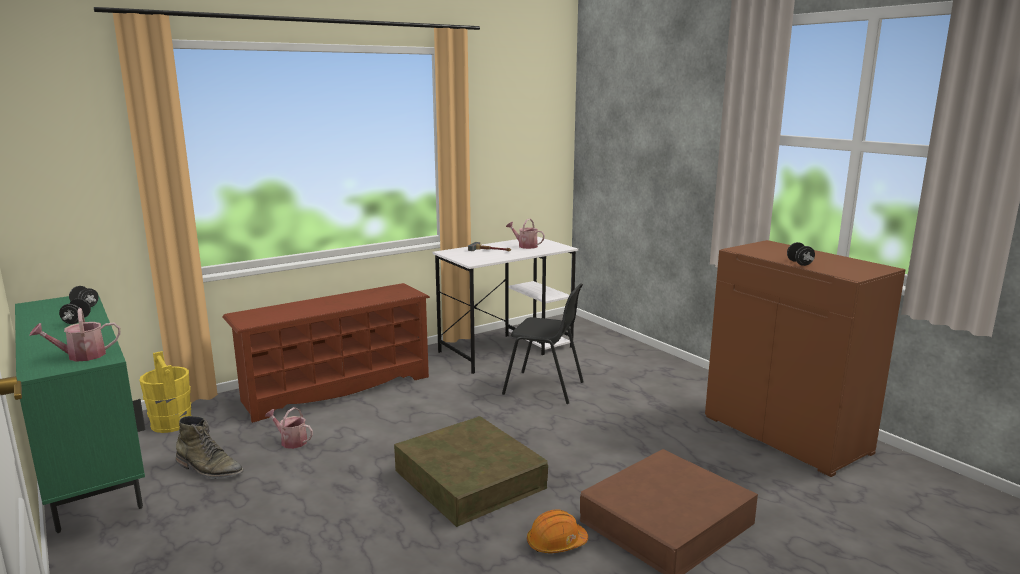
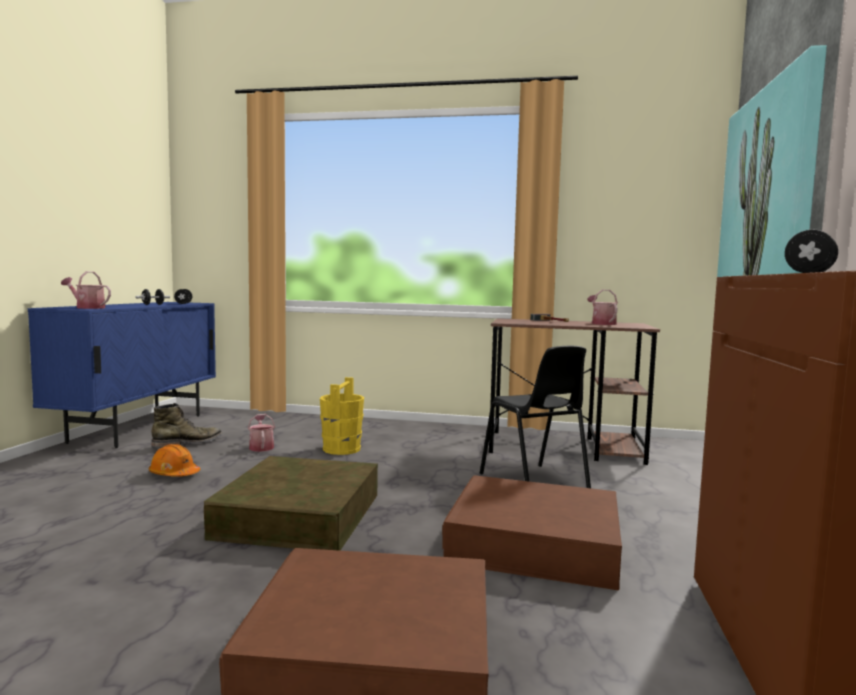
camera: 45 degrees right, 10 degrees down
green cabinet [15,292,145,533] -> blue cabinet [28,302,216,448]
yellow bucket [139,351,191,433] -> yellow bucket moved to [320,377,364,455]
green boot [176,416,244,479] -> green boot turned 120 degrees counterclockwise [151,403,222,448]
brown shoe rack [222,283,430,423] -> none
white desk [433,237,578,374] -> brown desk [489,318,660,465]
orange hard hat [527,509,588,553] -> orange hard hat moved to [149,444,200,477]
none -> brown storage box [442,475,622,590]
none -> picture [717,45,827,277]

